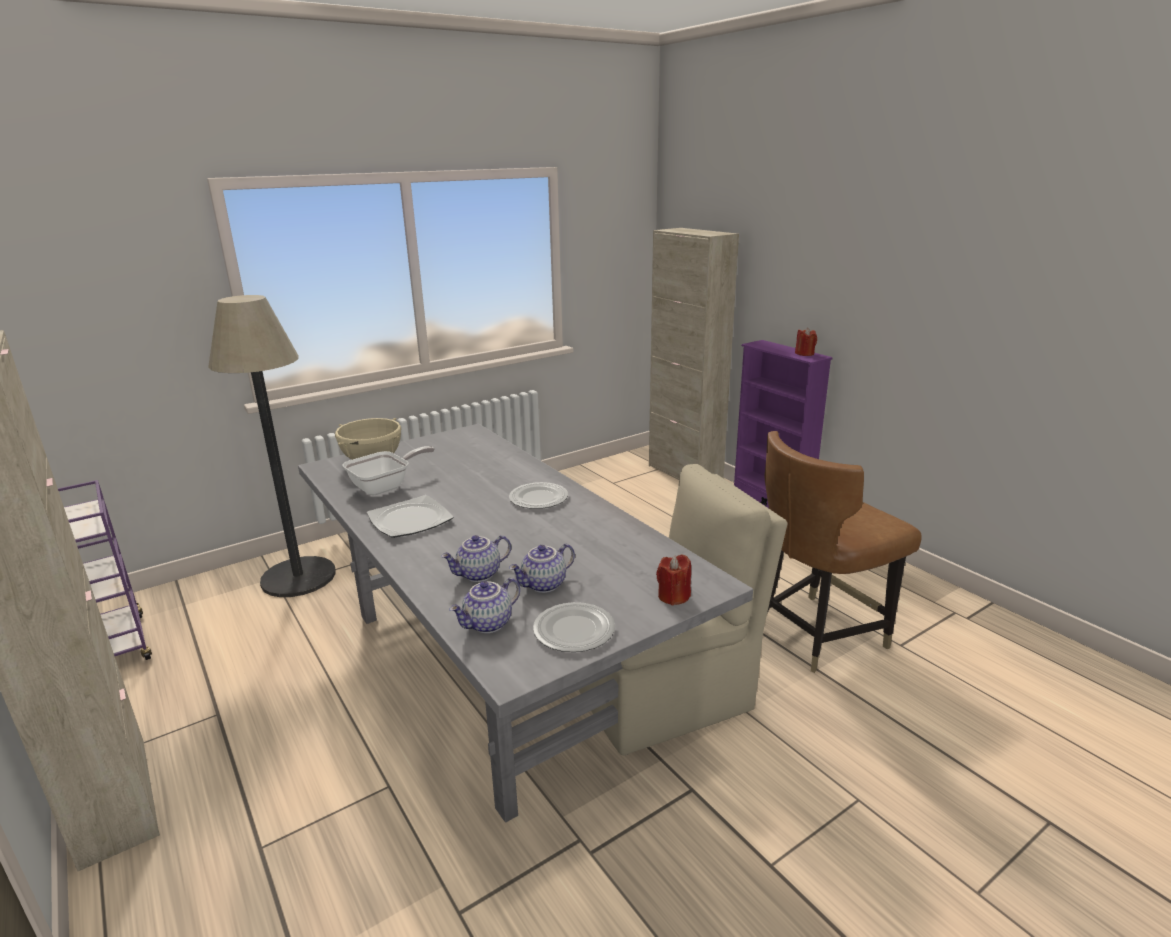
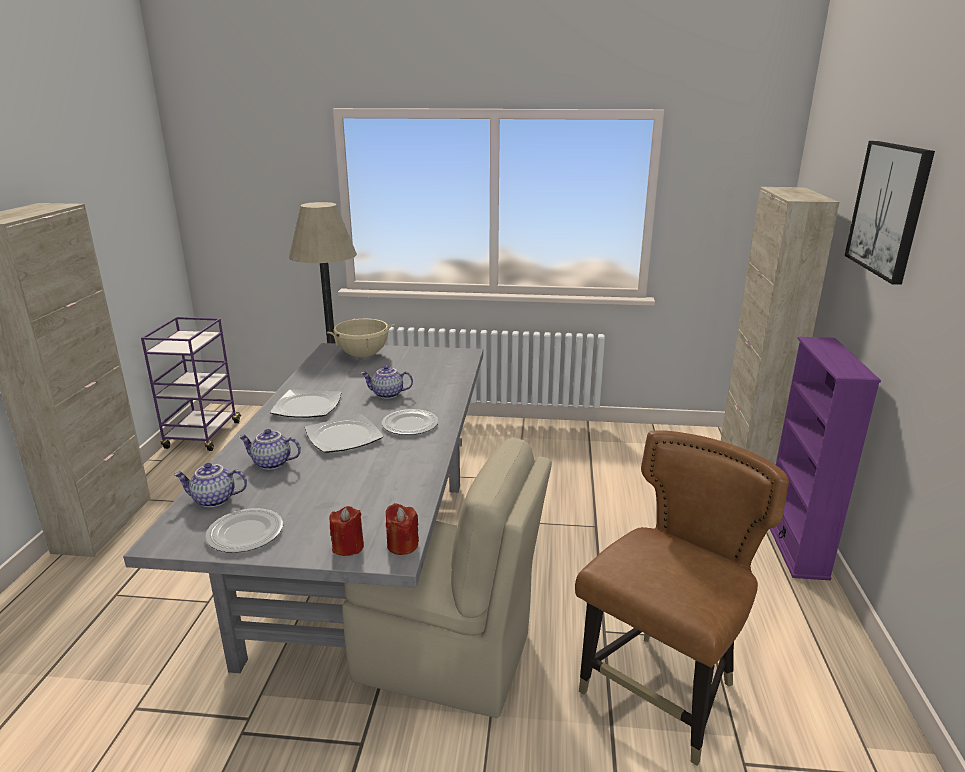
camera: 40 degrees right, 0 degrees up
frying pan [342,446,435,495] -> none
teapot [509,544,575,593] -> teapot moved to [361,365,413,399]
brown chair [764,431,921,673] -> brown chair turned 120 degrees clockwise [575,430,789,766]
red candle [795,328,817,356] -> red candle moved to [386,503,419,555]
none -> plate [305,414,383,453]
none -> picture [845,141,935,285]

